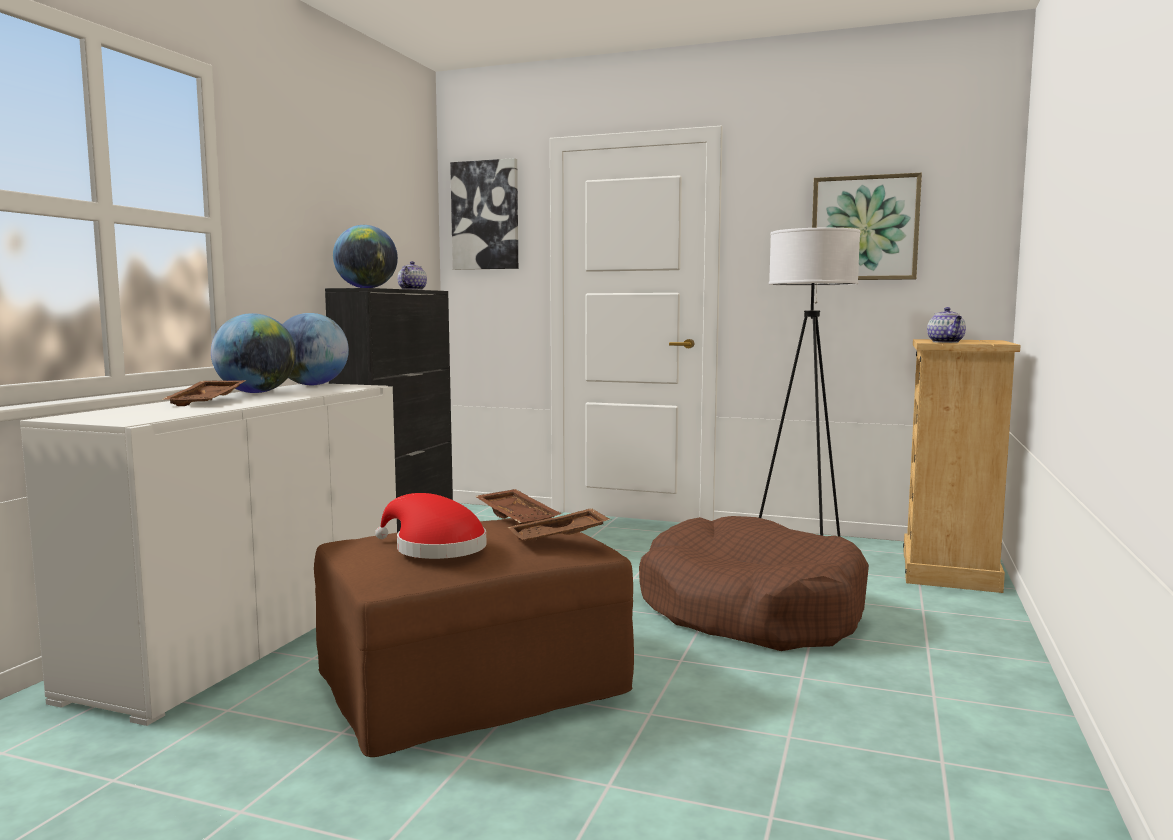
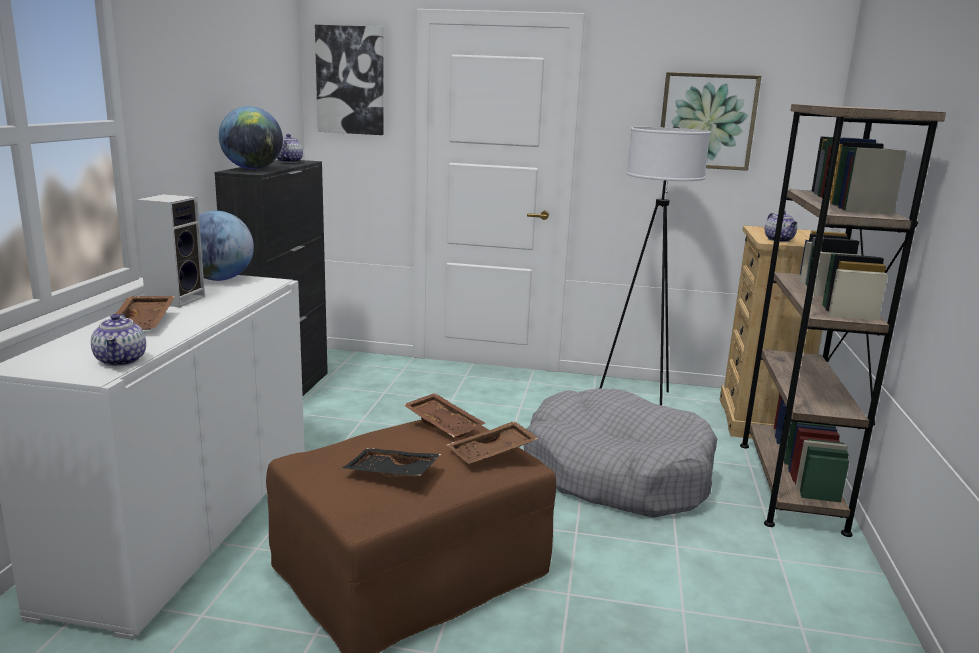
camera: 10 degrees left, 10 degrees up
globe [211,313,296,393] -> speaker [135,194,205,307]
red hat [375,493,486,559] -> black tray [342,448,441,477]
brown dog bed [639,516,869,651] -> grey dog bed [524,388,717,518]
none -> teapot [91,314,146,366]
none -> brown bookcase [740,104,946,537]

